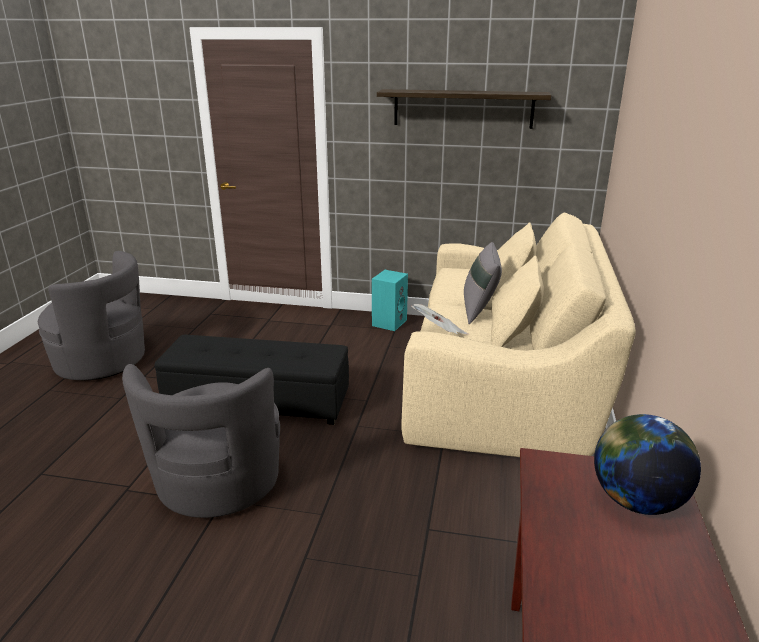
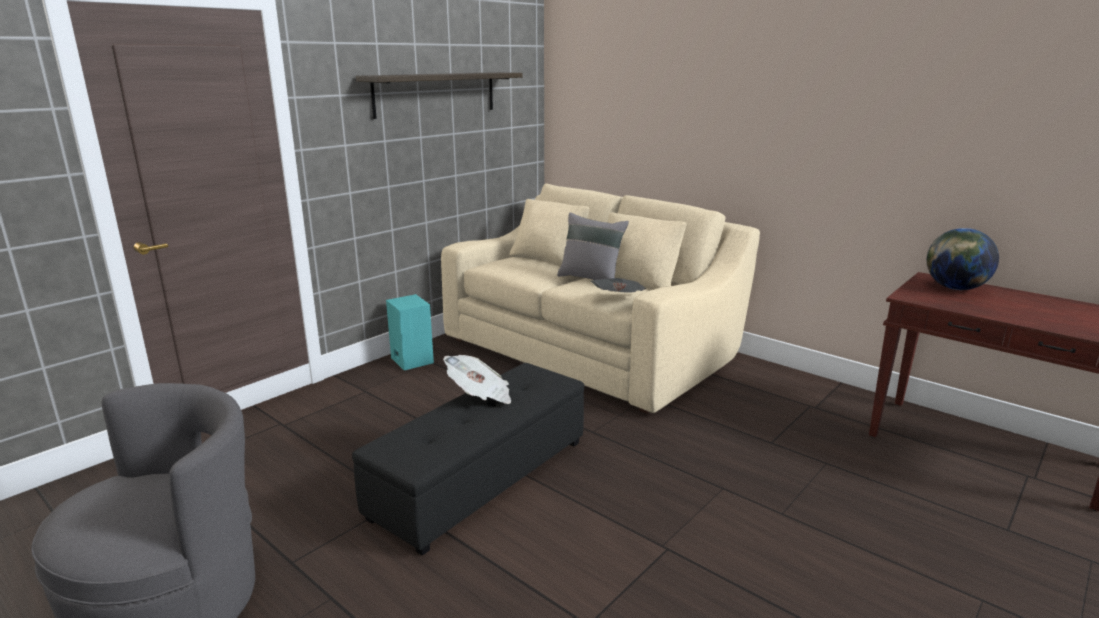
camera: 60 degrees left, 5 degrees down
grey armchair [122,364,280,518] -> none
none -> newspaper [443,355,511,404]

